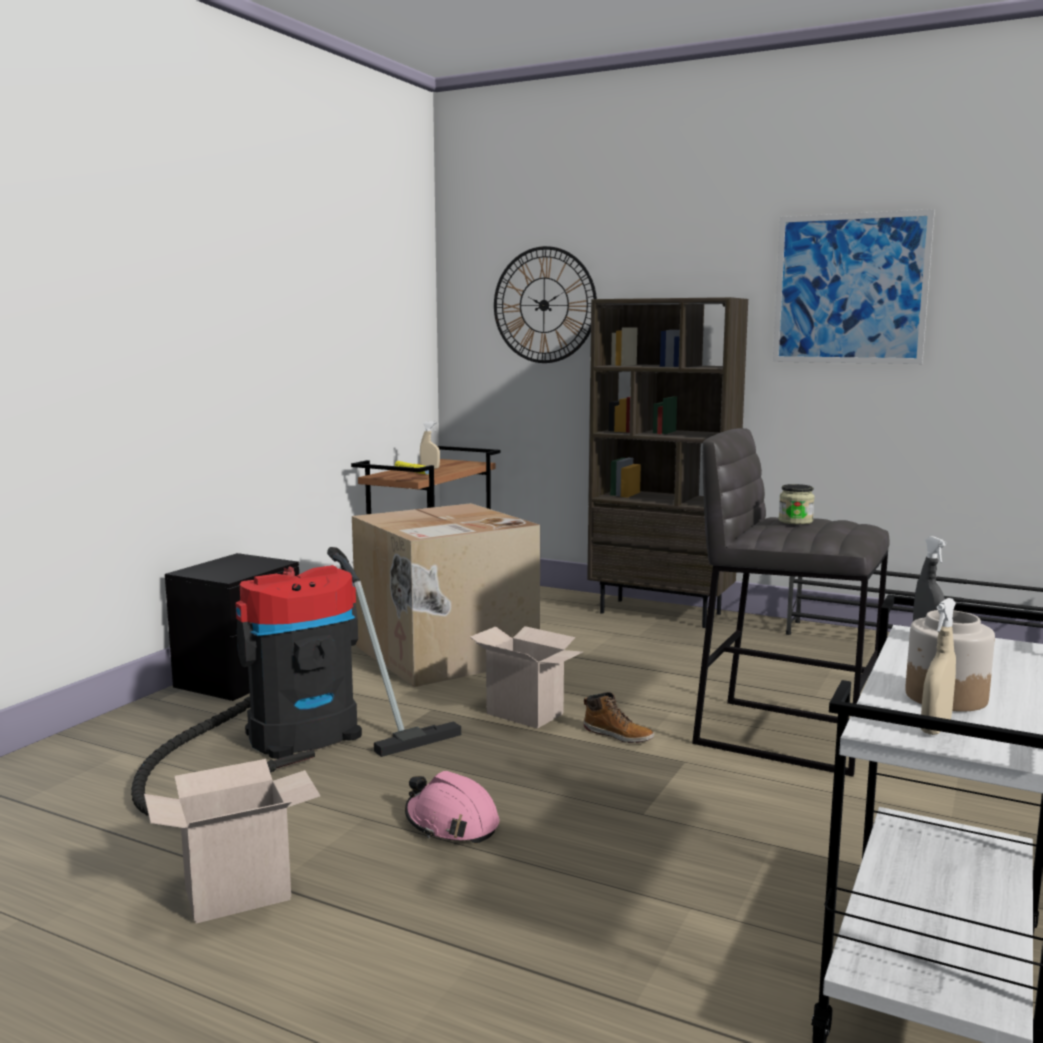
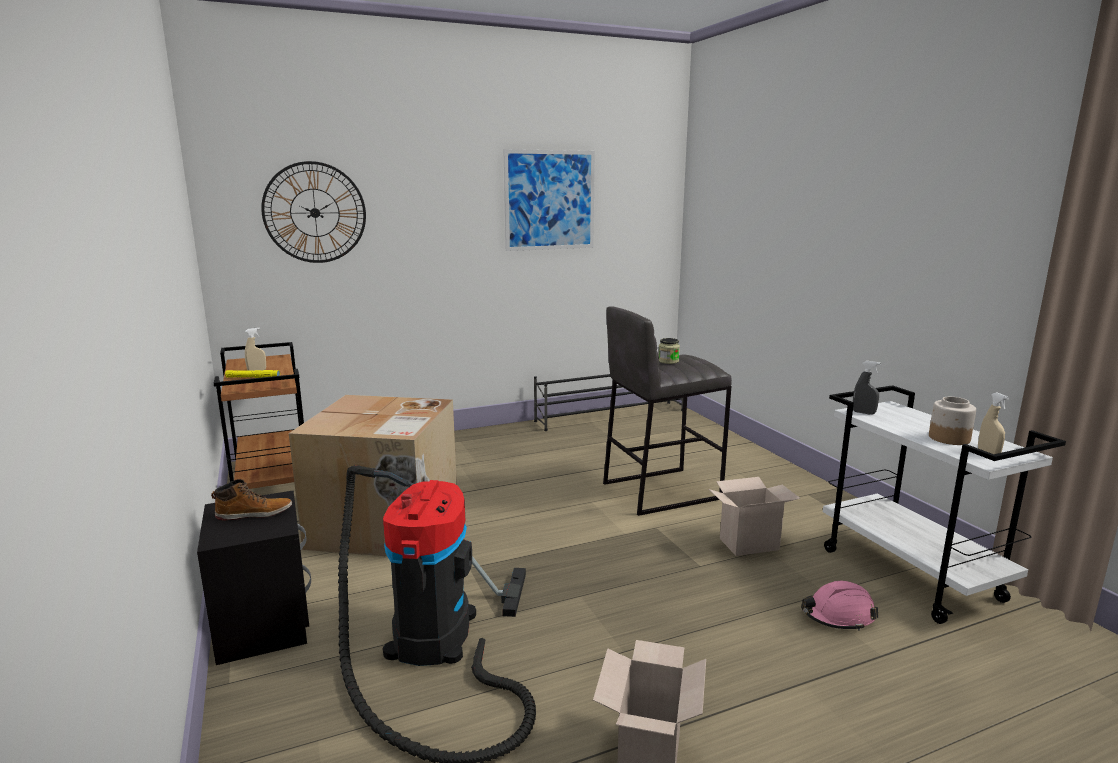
camera: 50 degrees left, 5 degrees up
pink hard hat [405,771,500,844] -> pink hard hat moved to [801,581,878,631]
cardboard box [470,626,583,729] -> cardboard box moved to [709,477,800,556]
boot [584,692,654,743] -> boot moved to [211,479,292,521]
brown bookcase [587,297,748,628] -> none

